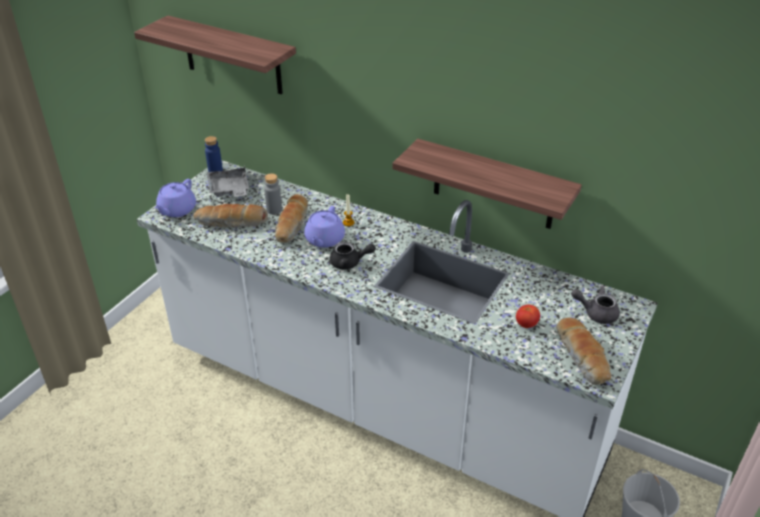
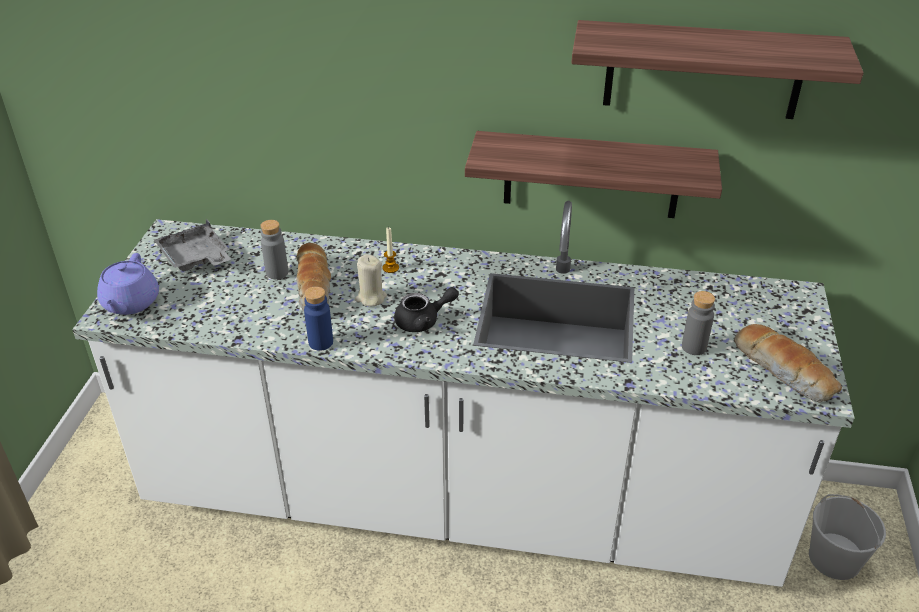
camera: 20 degrees left, 0 degrees up
shelf [134,15,296,94] -> shelf moved to [571,20,864,119]
bread [193,204,268,228] -> none
blue bottle [205,136,223,172] -> blue bottle moved to [304,286,333,351]
purple teapot [304,206,345,248] -> beige candle [355,254,387,306]
tomato [516,304,540,328] -> grey bottle [682,291,715,355]
grey teapot [571,285,620,324] -> none

